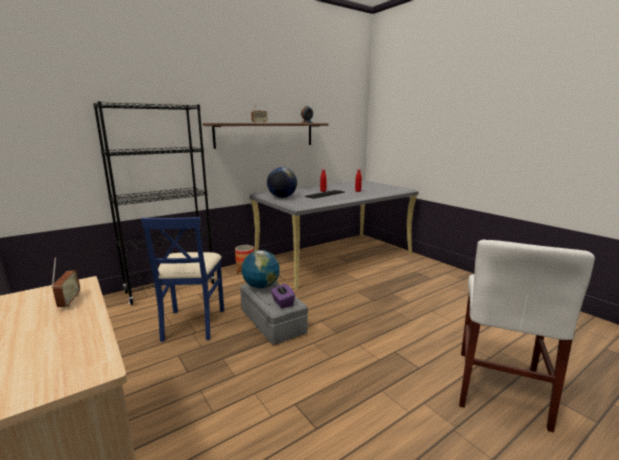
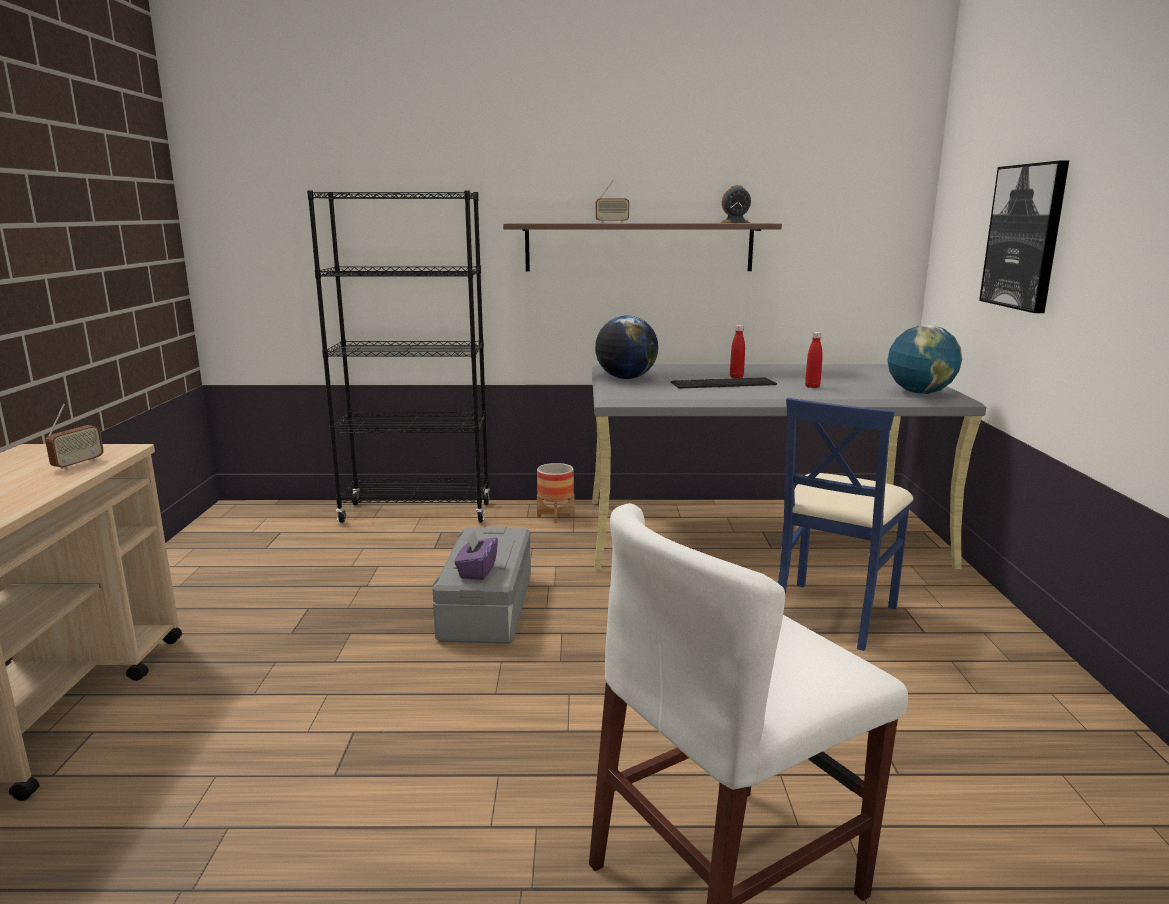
camera: 35 degrees right, 0 degrees up
blue chair [141,217,224,342] -> blue chair moved to [778,398,913,651]
globe [242,250,280,289] -> globe moved to [888,325,962,394]
none -> picture [979,161,1069,313]

